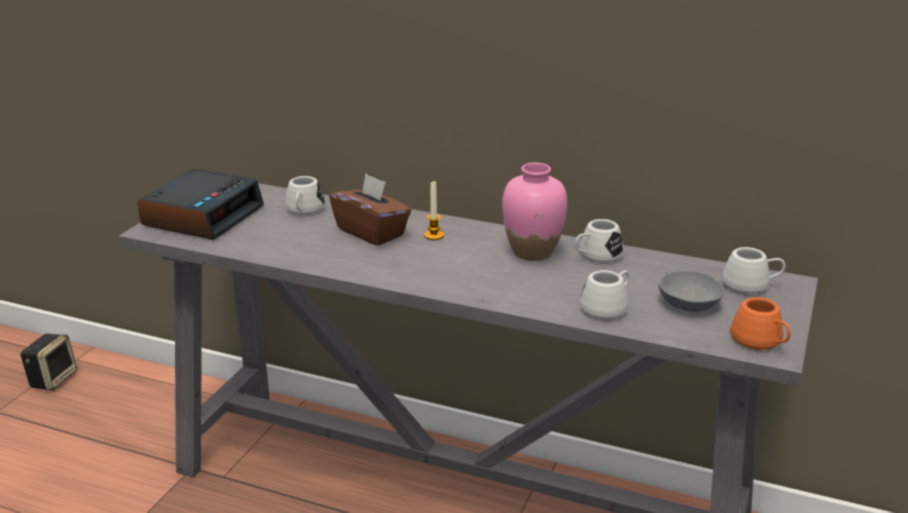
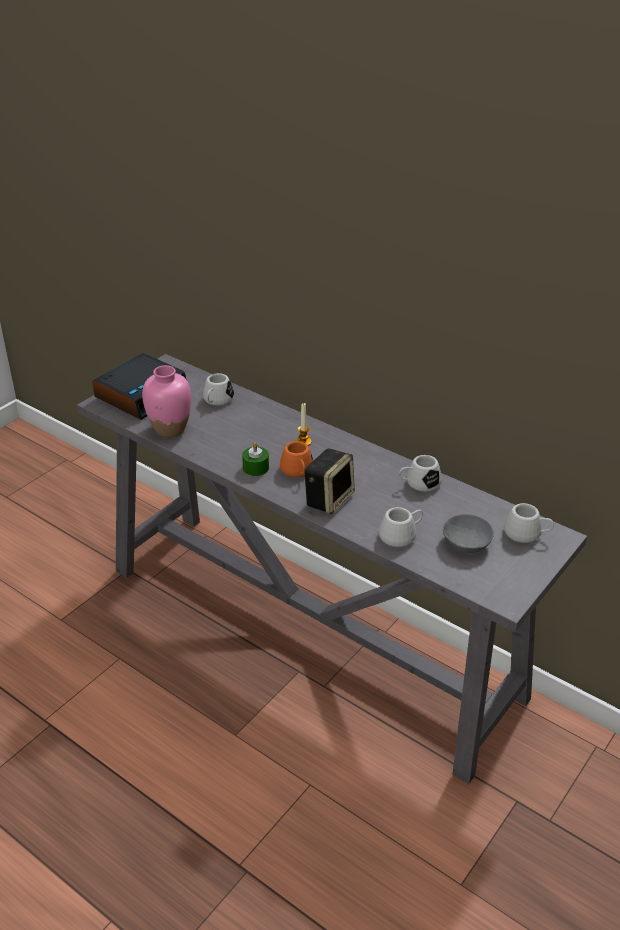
camera: 15 degrees right, 10 degrees up
speaker [20,334,77,391] -> speaker moved to [304,448,355,514]
brown tissue box [329,174,411,246] -> none
pink vase [502,162,567,261] -> pink vase moved to [142,365,191,437]
orange mug [730,297,791,350] -> orange mug moved to [280,441,313,477]
none -> green candle [242,442,269,476]

